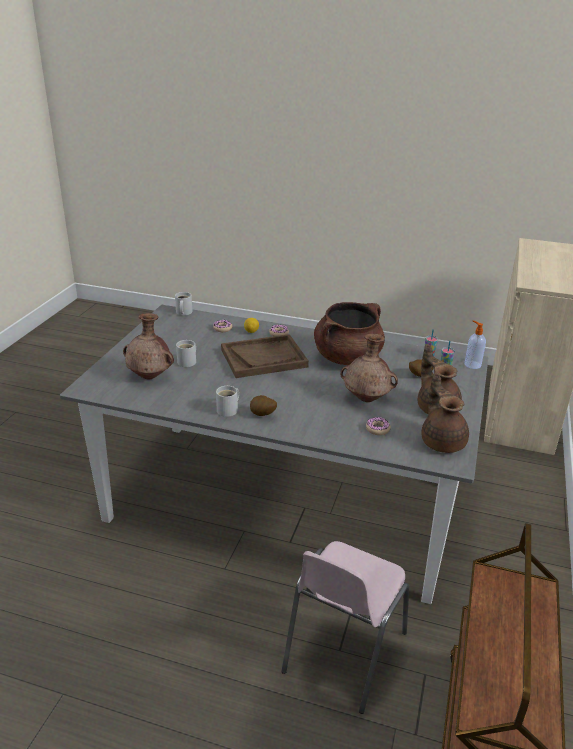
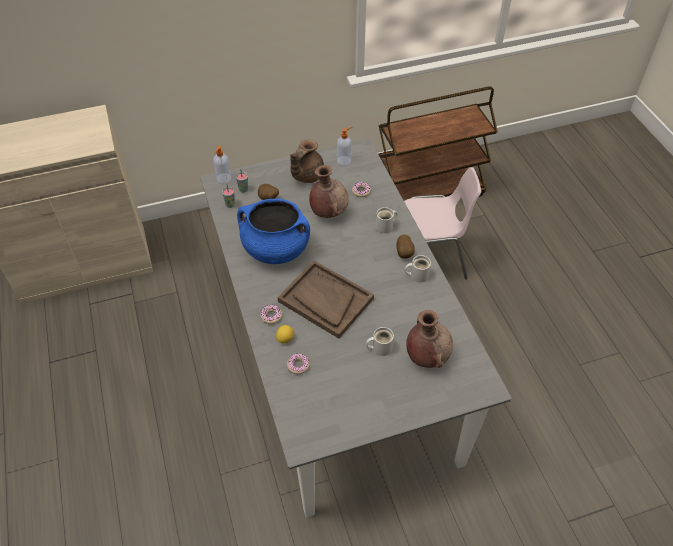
camera: 125 degrees left, 20 degrees up
white mug [175,292,192,315] -> white mug moved to [376,207,398,233]
brown cooking pot [314,302,385,365] -> blue cooking pot [237,198,310,264]
brown teapot [421,372,469,453] -> soap dispenser [337,127,352,165]

